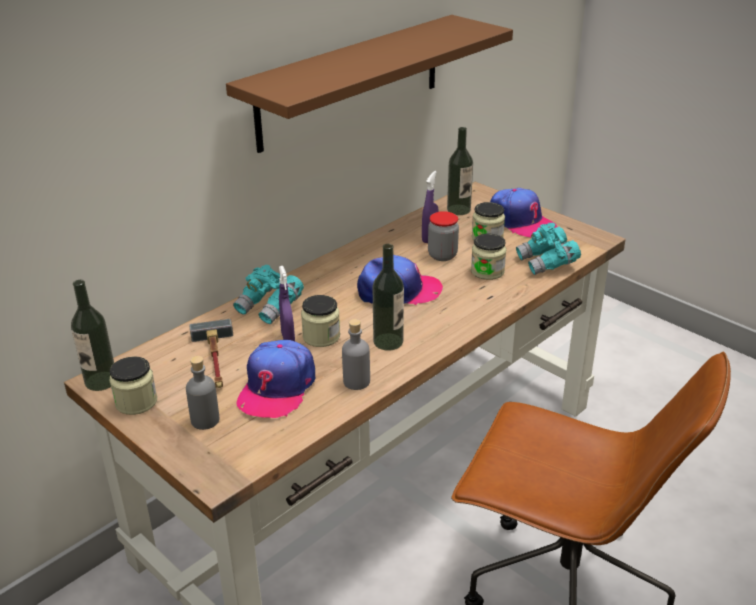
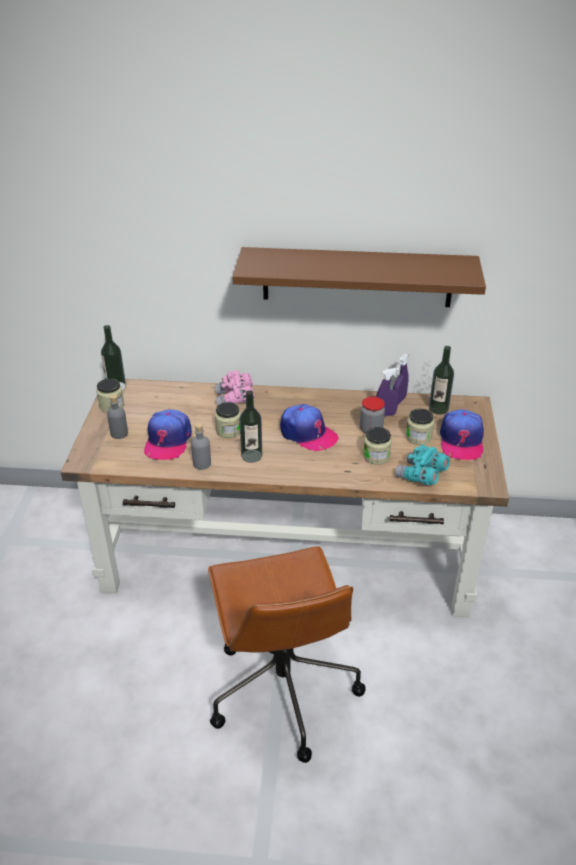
camera: 50 degrees right, 5 degrees up
hammer [189,319,233,388] -> none
turquoise binoculars [233,265,304,324] -> pink binoculars [215,370,255,405]
cap [236,340,316,418] -> cap turned 60 degrees counterclockwise [144,409,192,460]
purple spray bottle [279,266,295,341] -> purple spray bottle moved to [393,354,409,404]

